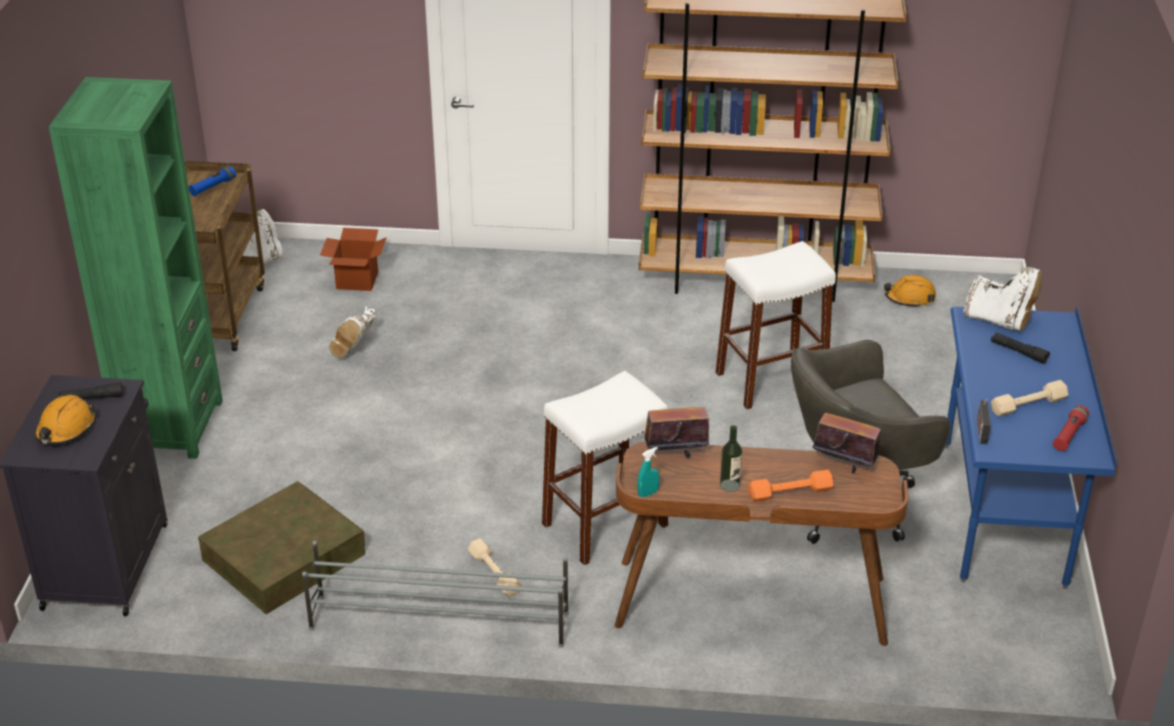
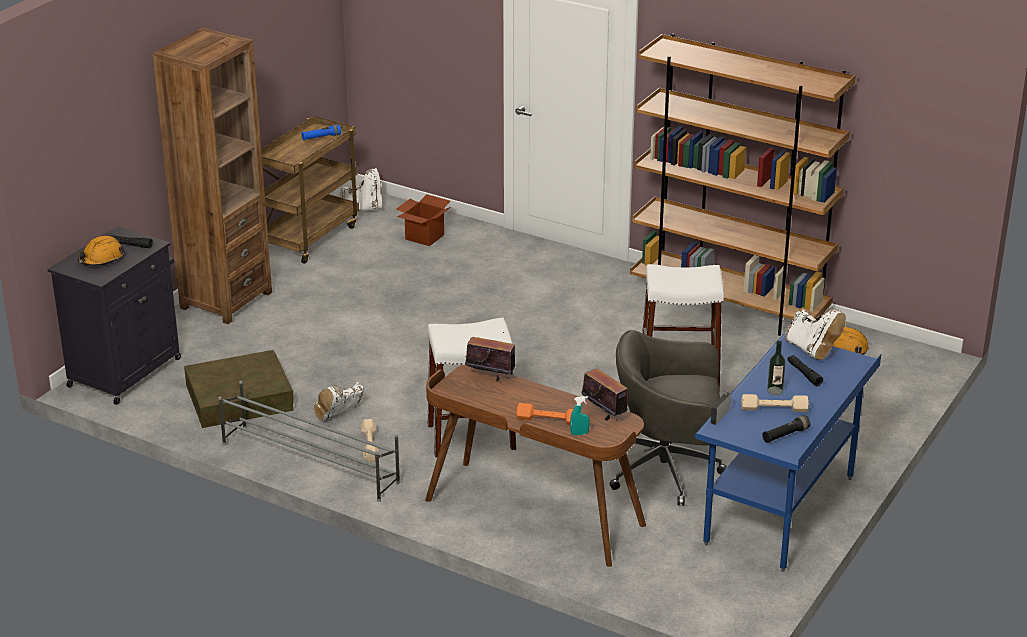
camera: 25 degrees right, 5 degrees down
green bookcase [49,77,223,459] -> brown bookcase [153,28,272,324]
white boot [329,307,376,358] -> white boot moved to [314,382,364,421]
turquoise spray bottle [637,447,659,497] -> turquoise spray bottle moved to [570,396,590,435]
bottle [720,425,742,492] -> bottle moved to [767,341,786,395]
red flashlight [1053,405,1089,451] -> black flashlight [762,415,811,443]

